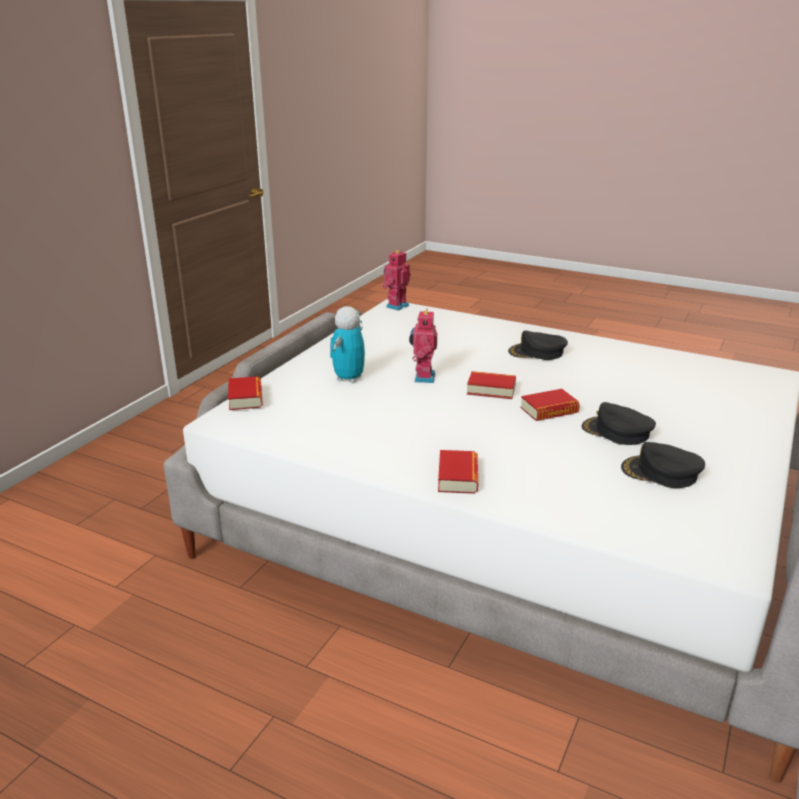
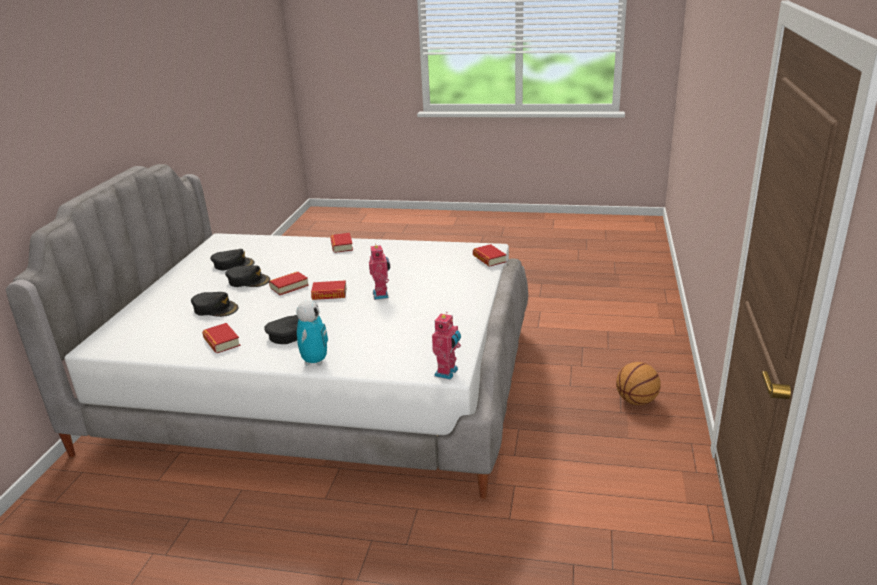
camera: 165 degrees right, 0 degrees up
toy robot [330,306,365,384] -> toy robot moved to [297,300,328,366]
none -> black cap [191,292,238,317]
none -> book [202,323,241,353]
none -> basketball [616,362,661,405]

